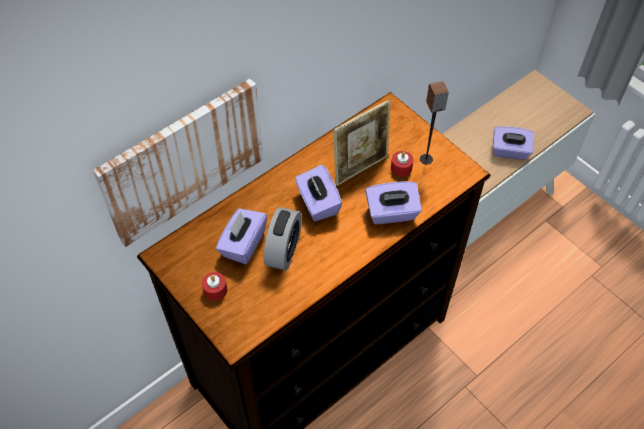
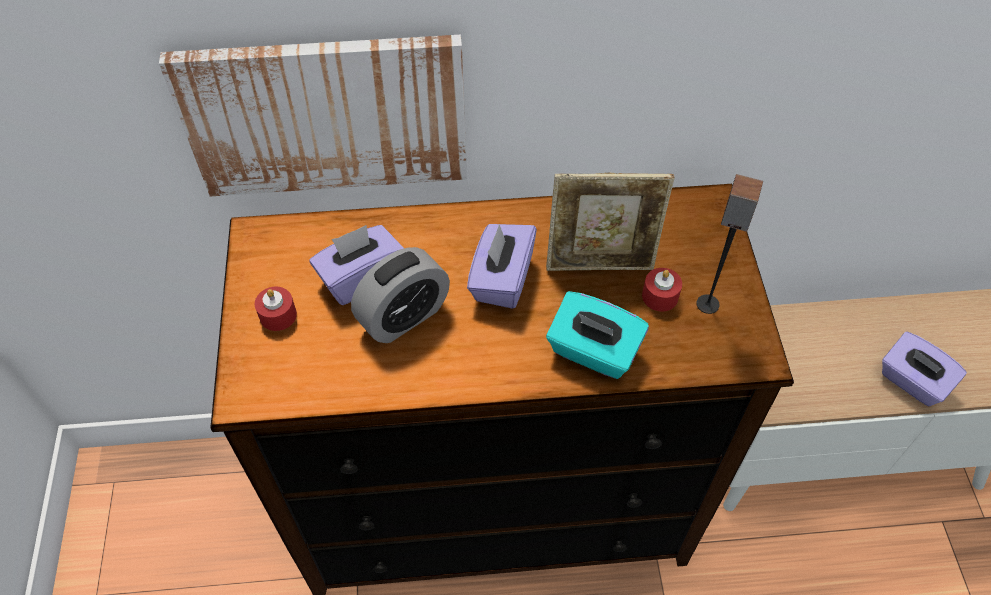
camera: 35 degrees right, 0 degrees up
purple tissue box [365,181,422,224] -> turquoise tissue box [546,291,649,379]

